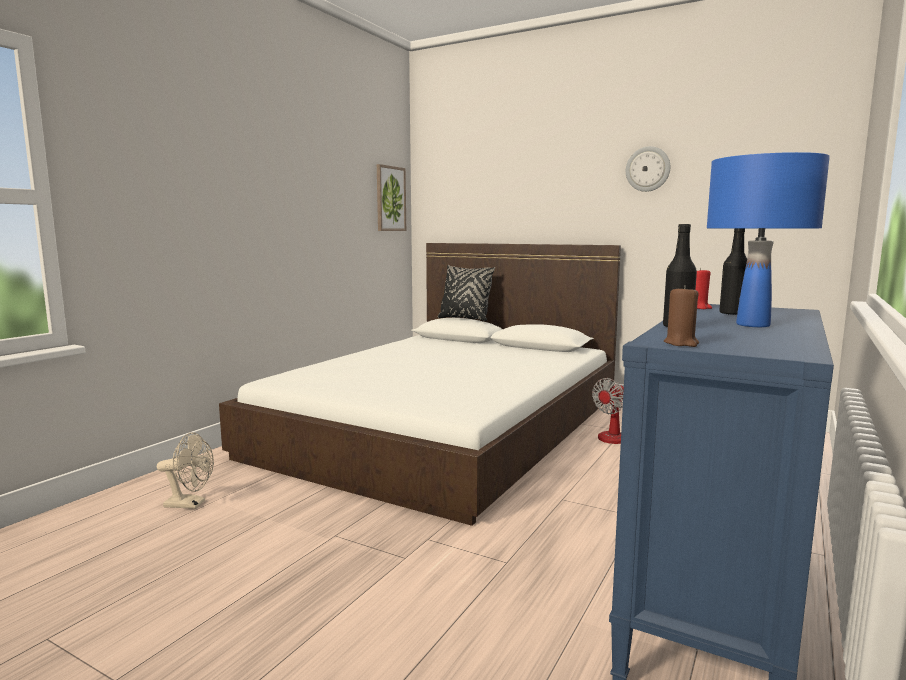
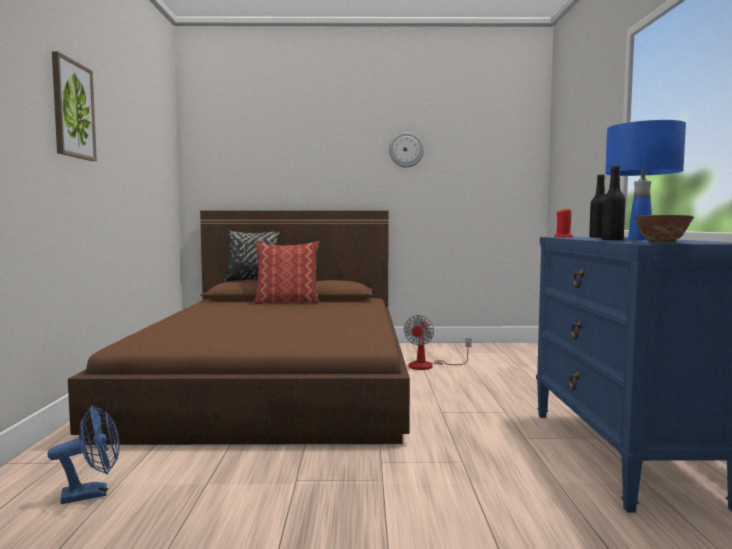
camera: 30 degrees left, 5 degrees down
beige fan [157,432,214,509] -> blue fan [47,406,120,504]
white bed [219,243,621,526] -> brown bed [68,210,410,445]
picture [377,164,406,231] -> picture moved to [52,51,97,161]
brown candle [664,285,699,347] -> bowl [634,215,694,243]
none -> pillow [253,241,320,305]

